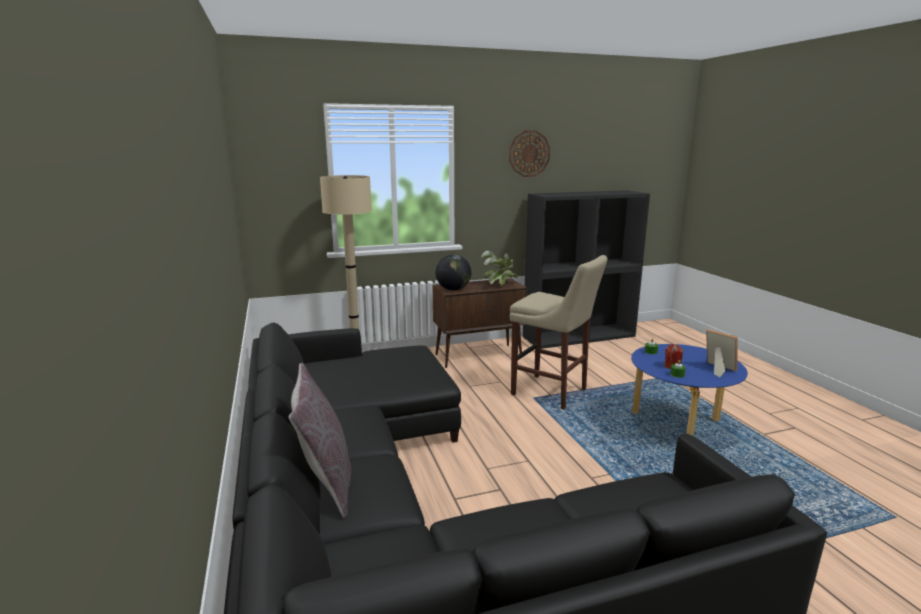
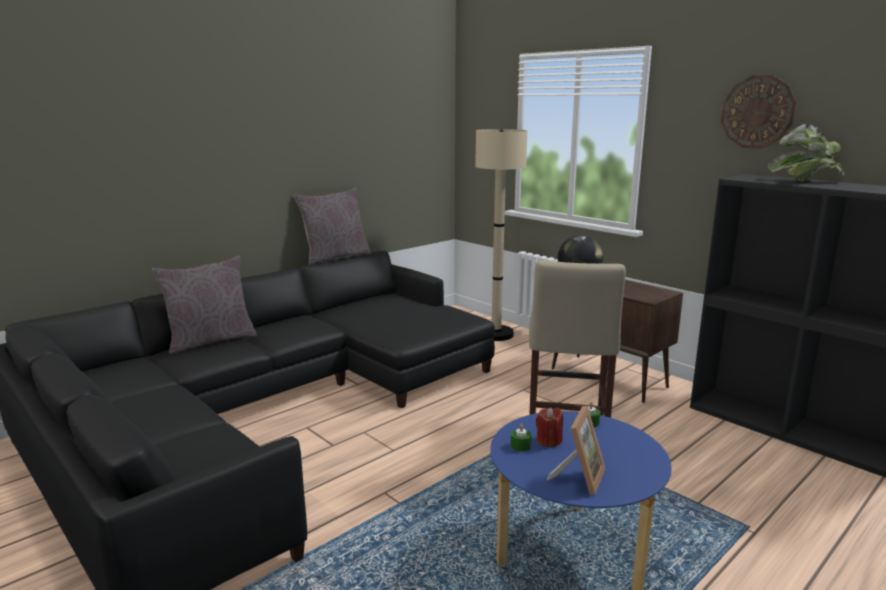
camera: 65 degrees right, 0 degrees up
potted plant [481,251,517,286] -> potted plant moved to [768,124,844,182]
none -> grey pillow [294,188,371,265]

